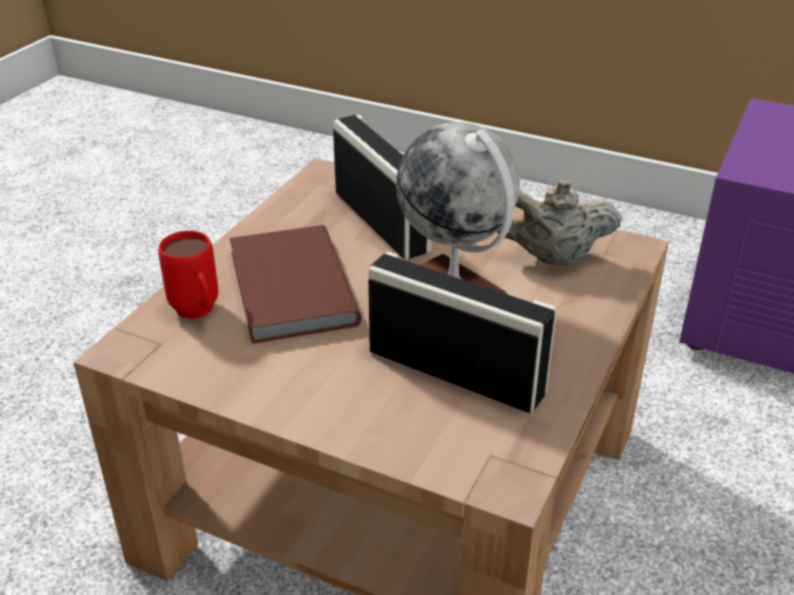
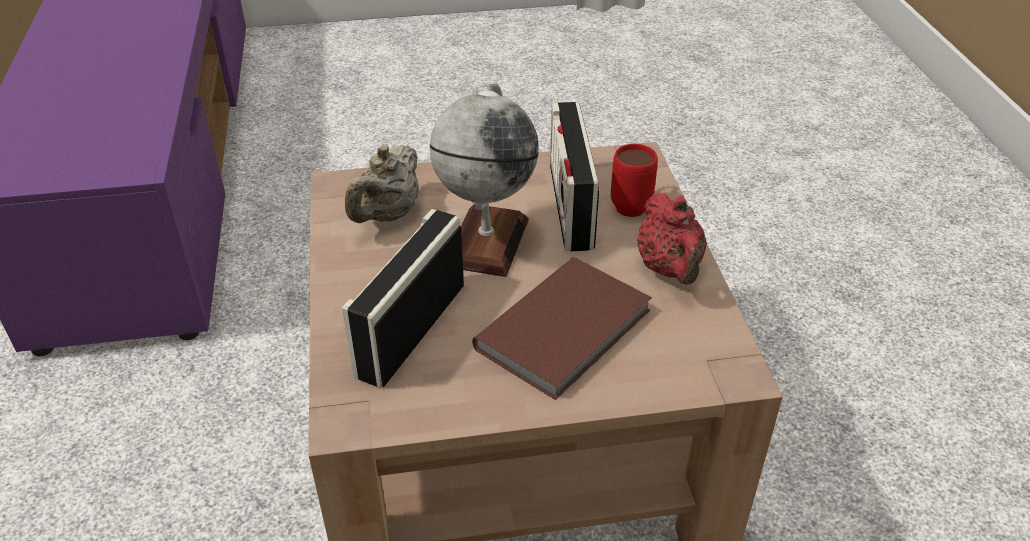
camera: 125 degrees left, 5 degrees up
red mug [158,231,218,319] -> red mug moved to [611,144,658,217]
beige teapot [497,179,622,266] -> beige teapot turned 60 degrees clockwise [345,145,419,223]
none -> red teapot [637,193,707,284]

